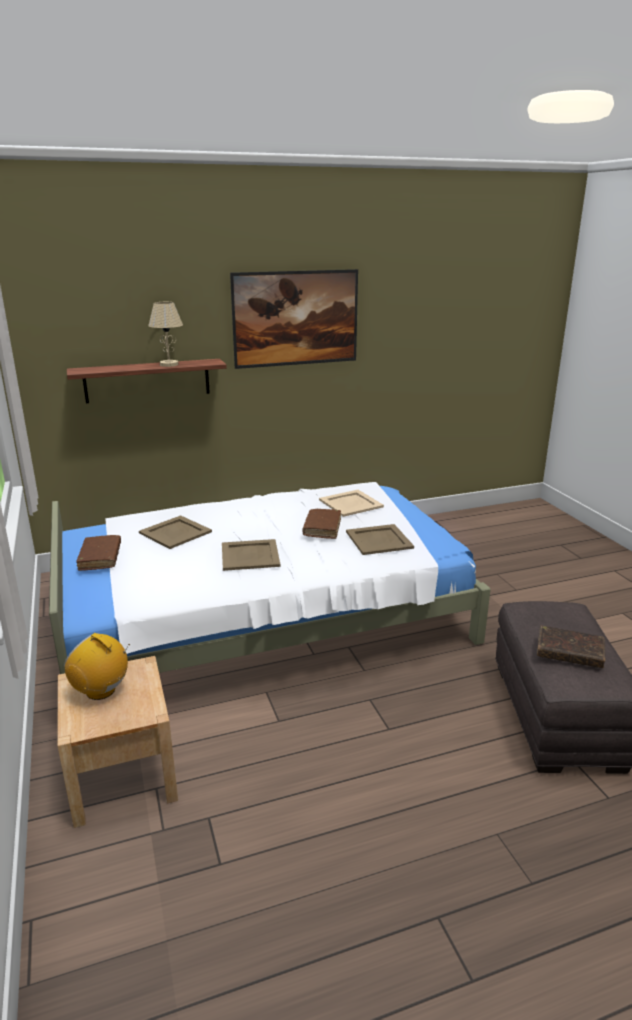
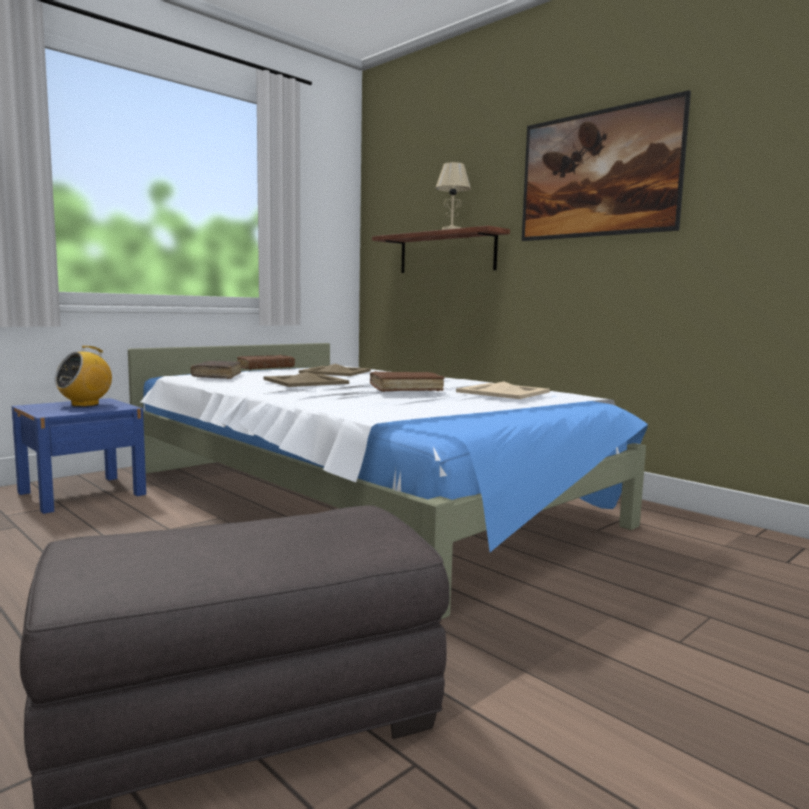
camera: 65 degrees right, 15 degrees down
beige nightstand [57,656,178,828] -> blue nightstand [12,398,146,514]
radio [64,633,130,700] -> radio turned 150 degrees counterclockwise [55,346,112,407]
beige tray [346,524,414,555] -> none
brown book [537,625,606,668] -> brown book moved to [191,361,241,379]

